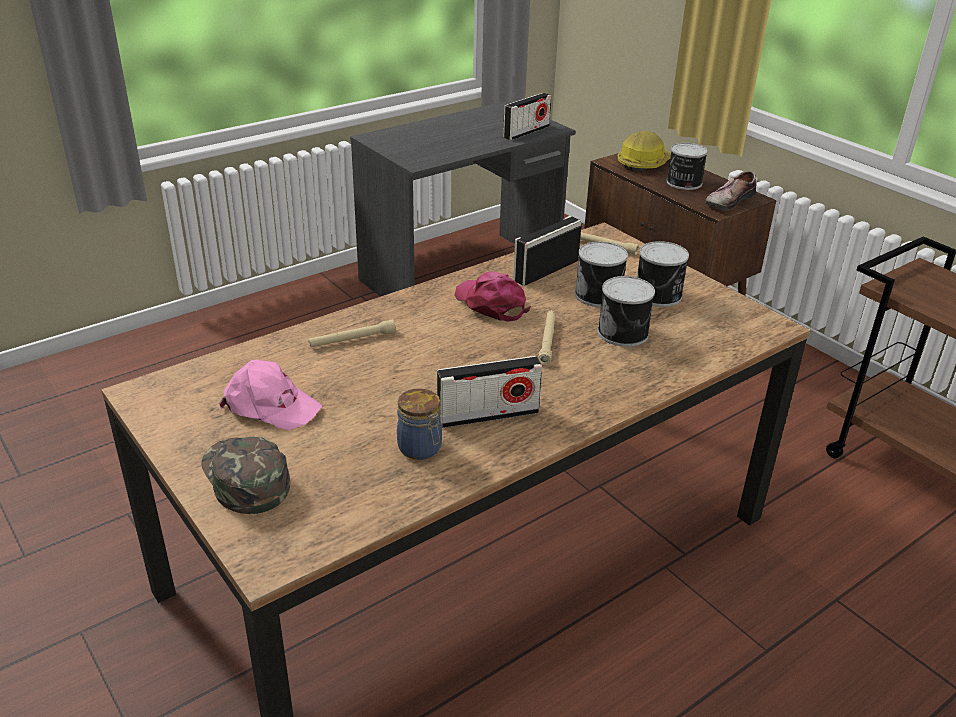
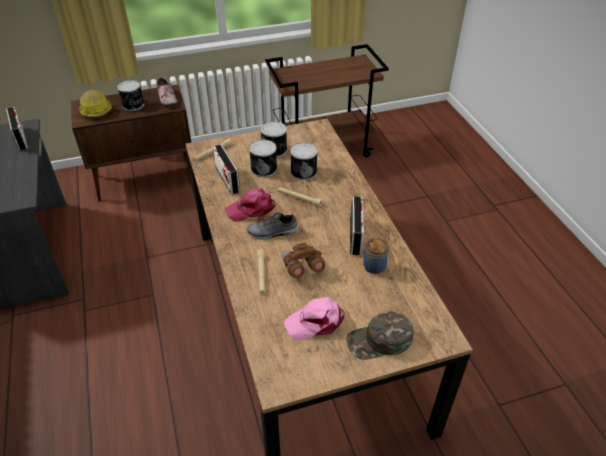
camera: 70 degrees left, 10 degrees up
pink cap [219,359,322,430] -> pink cap turned 150 degrees counterclockwise [284,297,344,340]
none -> grey shoe [247,213,299,240]
none -> brown binoculars [282,242,325,278]

